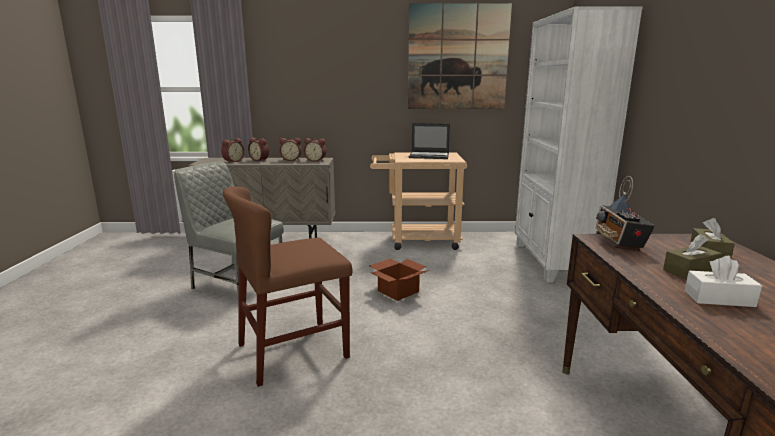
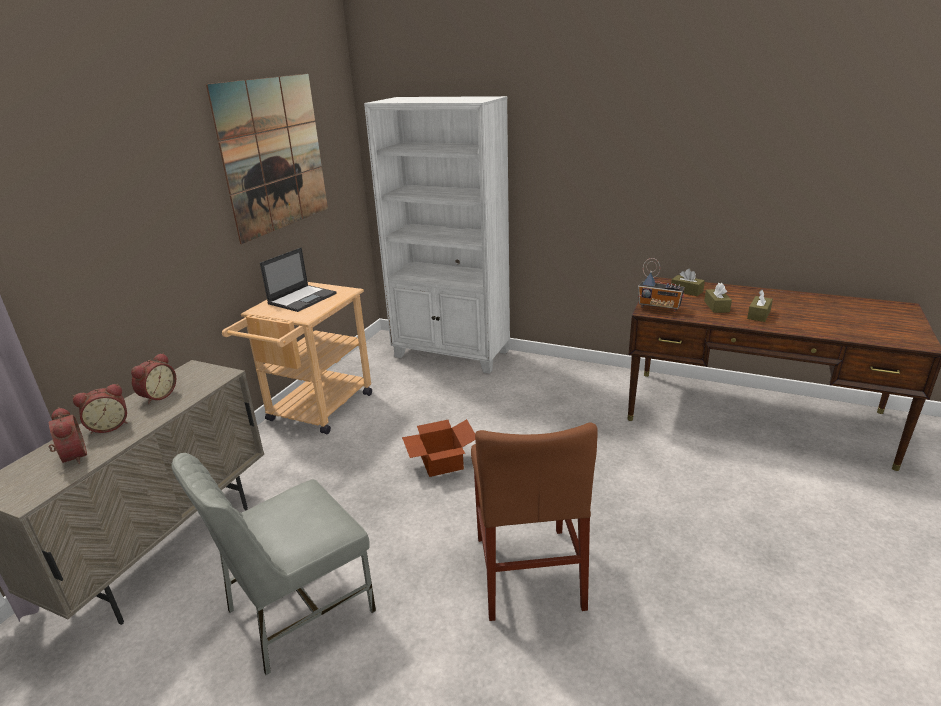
camera: 65 degrees left, 10 degrees up
alarm clock [304,138,326,162] -> none
white tissue box [685,256,762,307] -> brown tissue box [747,290,773,322]

